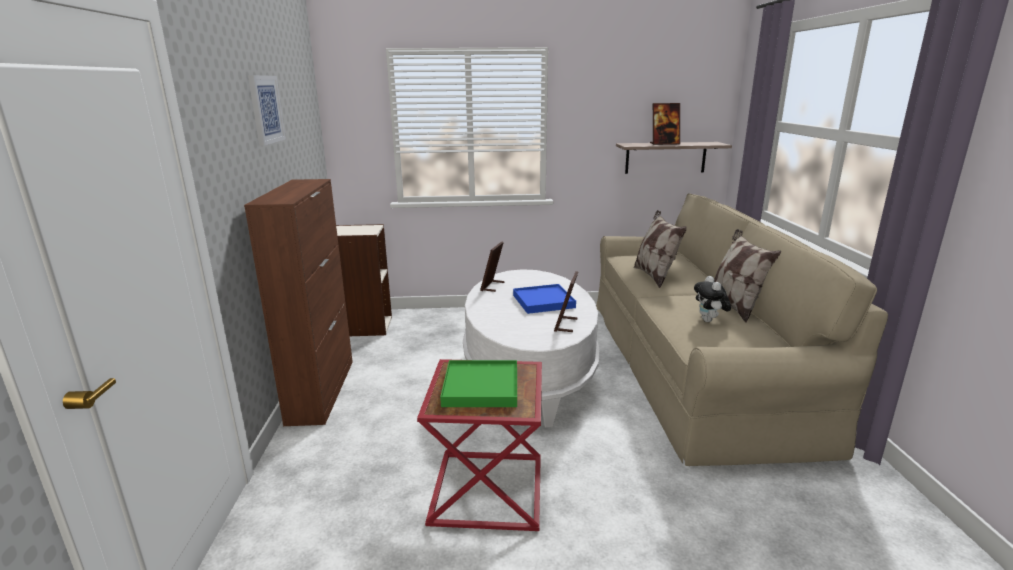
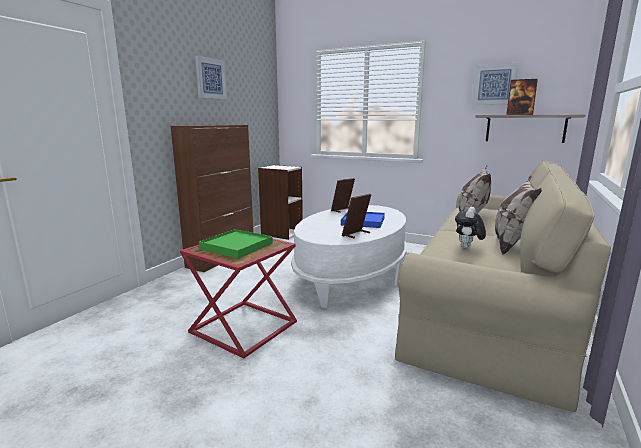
camera: 30 degrees right, 5 degrees down
none -> picture [472,63,518,105]

